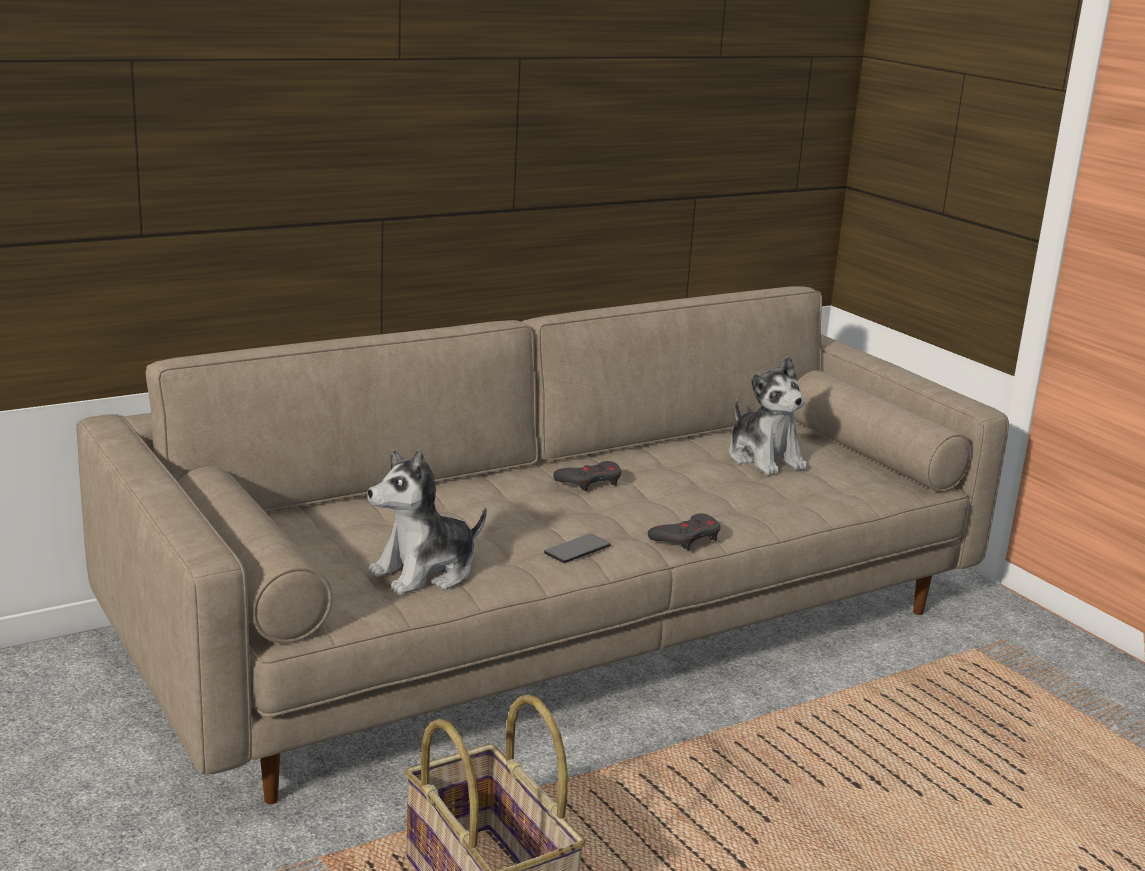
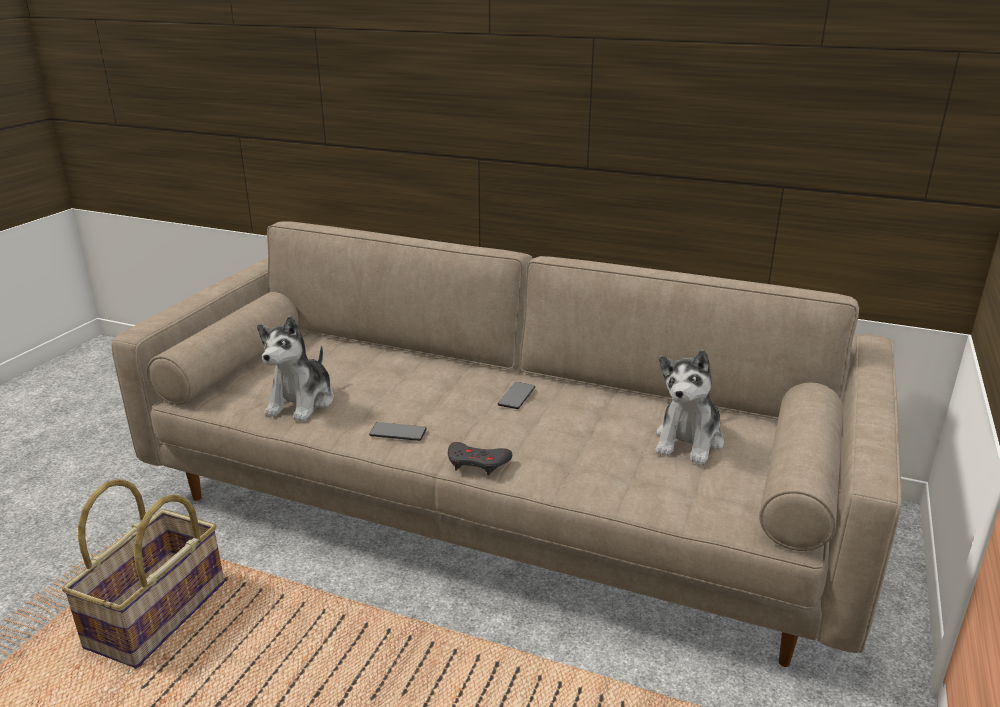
camera: 55 degrees right, 5 degrees up
plush toy [367,449,487,595] -> plush toy turned 90 degrees counterclockwise [257,316,334,422]
grey game controller [553,461,621,491] -> phone [498,382,535,409]

